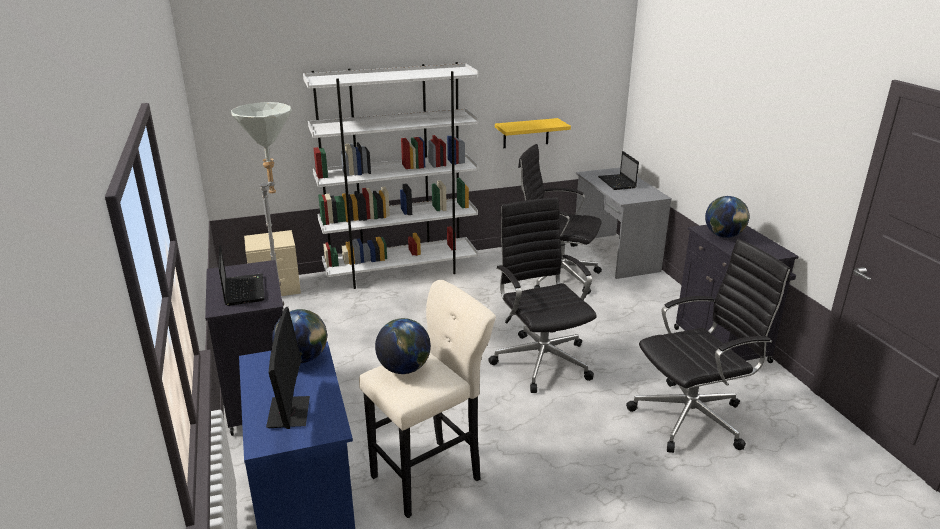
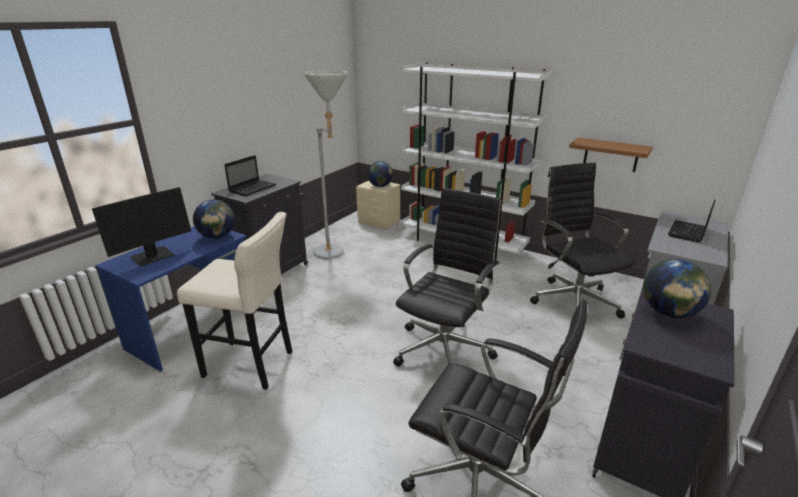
camera: 50 degrees right, 0 degrees up
globe [375,318,431,374] -> globe moved to [367,161,393,187]
yellow shelf [495,118,571,148] -> brown shelf [569,138,652,172]

